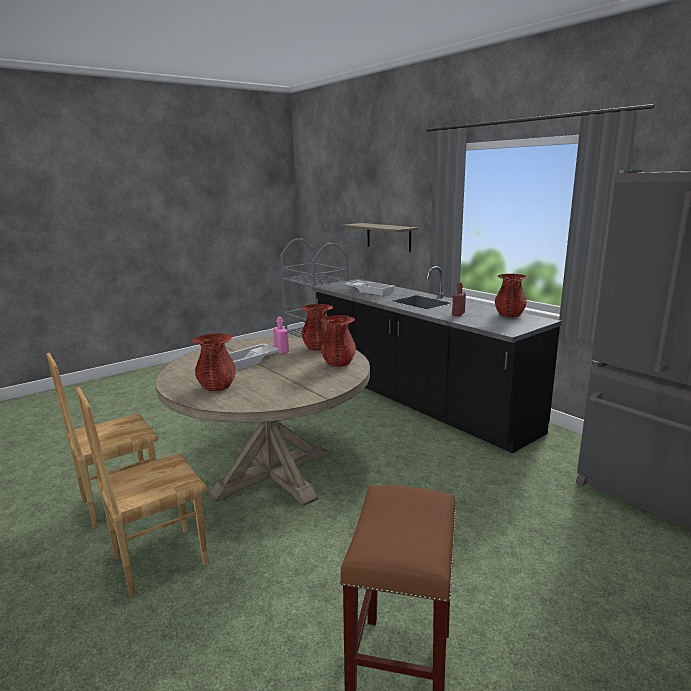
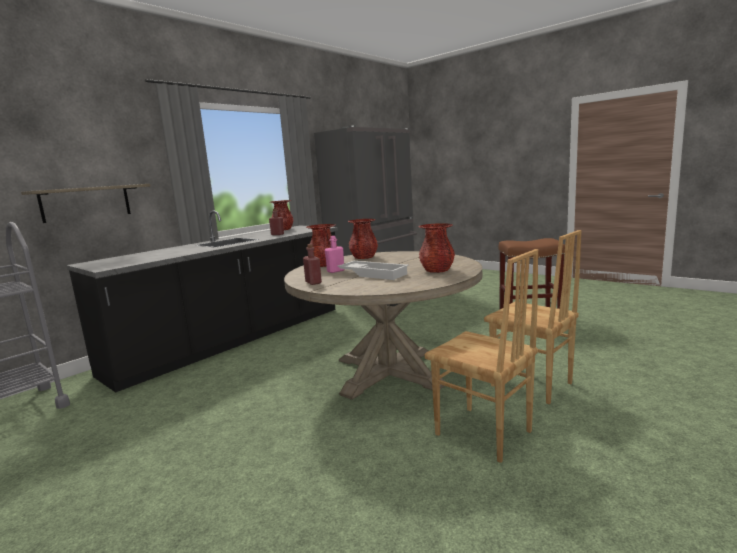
camera: 100 degrees left, 5 degrees down
white tray [345,280,395,296] -> none
none -> red bottle [303,244,322,285]

